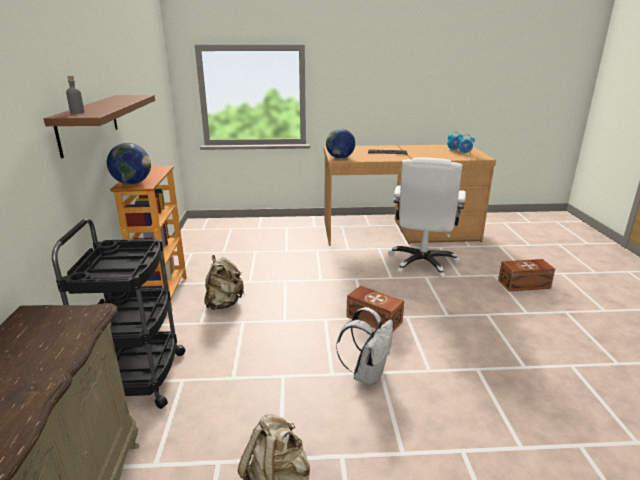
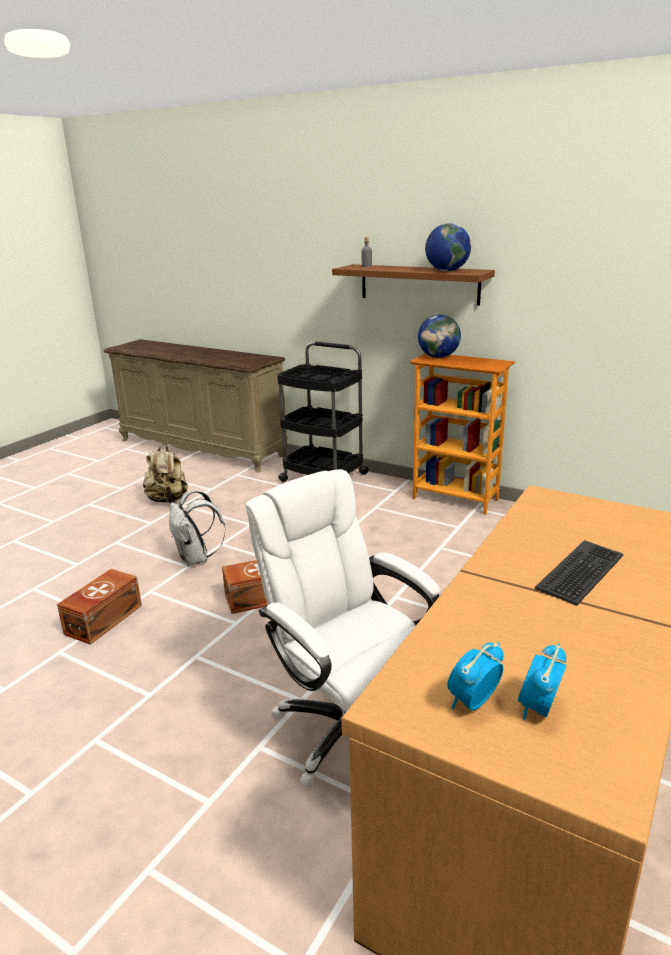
camera: 125 degrees right, 0 degrees up
beige backpack [204,255,244,310] -> none
globe [326,128,355,159] -> globe moved to [425,223,471,271]
brown storage box [498,259,555,291] -> brown storage box moved to [57,569,142,645]

